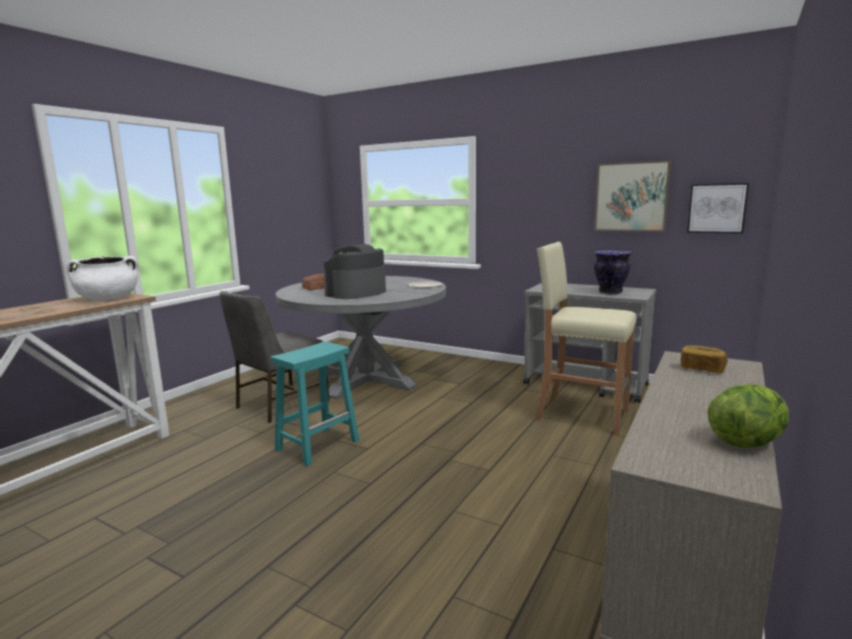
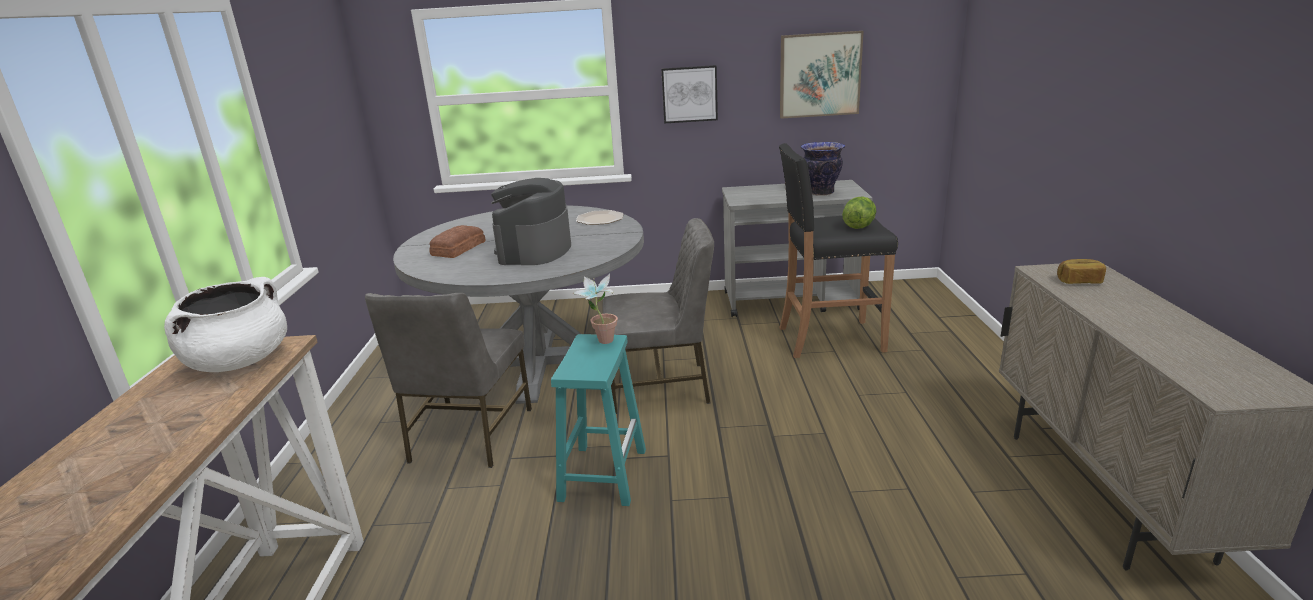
camera: 30 degrees left, 10 degrees up
beige stool [535,242,637,435] -> black stool [779,143,898,358]
picture [687,183,749,234] -> picture moved to [661,65,718,123]
lettuce [708,384,789,448] -> lettuce moved to [842,196,876,229]
none -> potted plant [572,274,618,344]
none -> grey chair [602,218,714,414]

